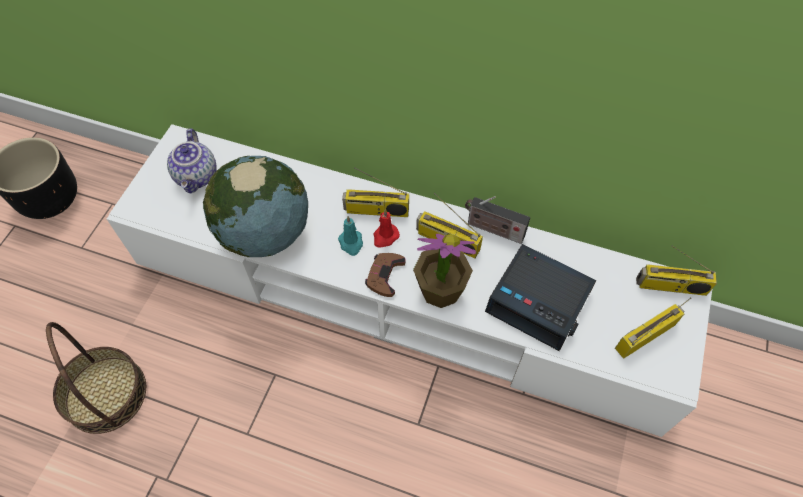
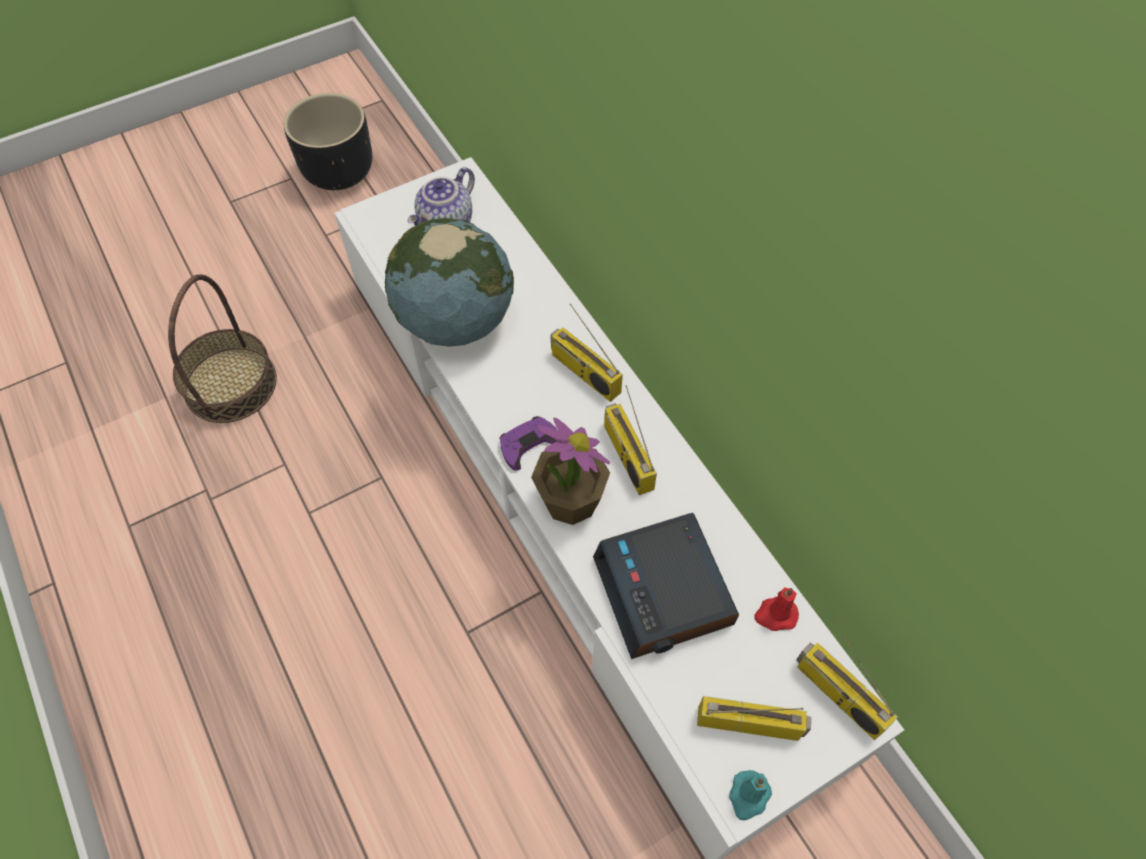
camera: 40 degrees right, 0 degrees up
turquoise candle [338,216,363,256] -> turquoise candle moved to [729,770,772,821]
brown game controller [365,253,405,297] -> purple game controller [499,416,558,470]
red candle [373,209,400,248] -> red candle moved to [754,587,799,631]
radio [465,196,530,244] -> none

